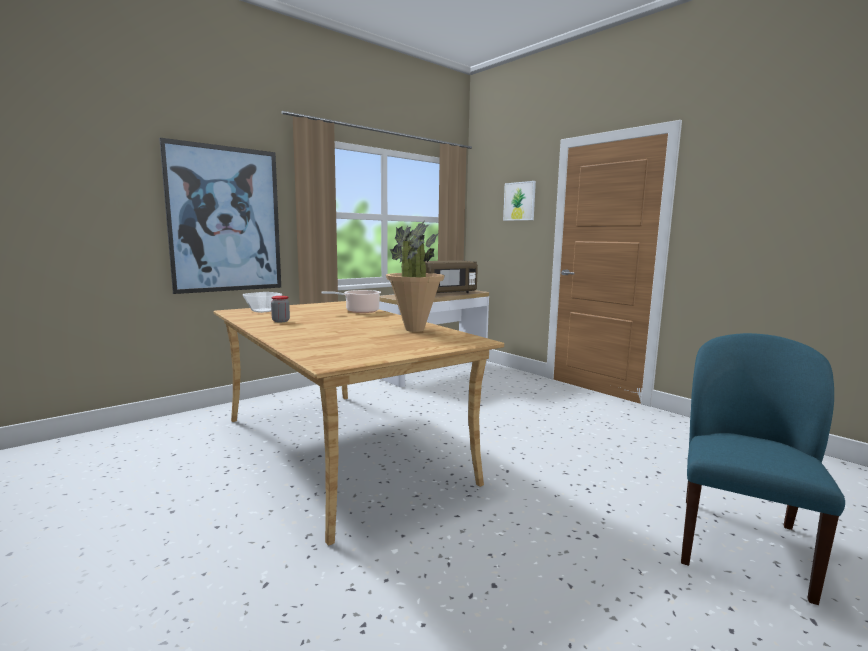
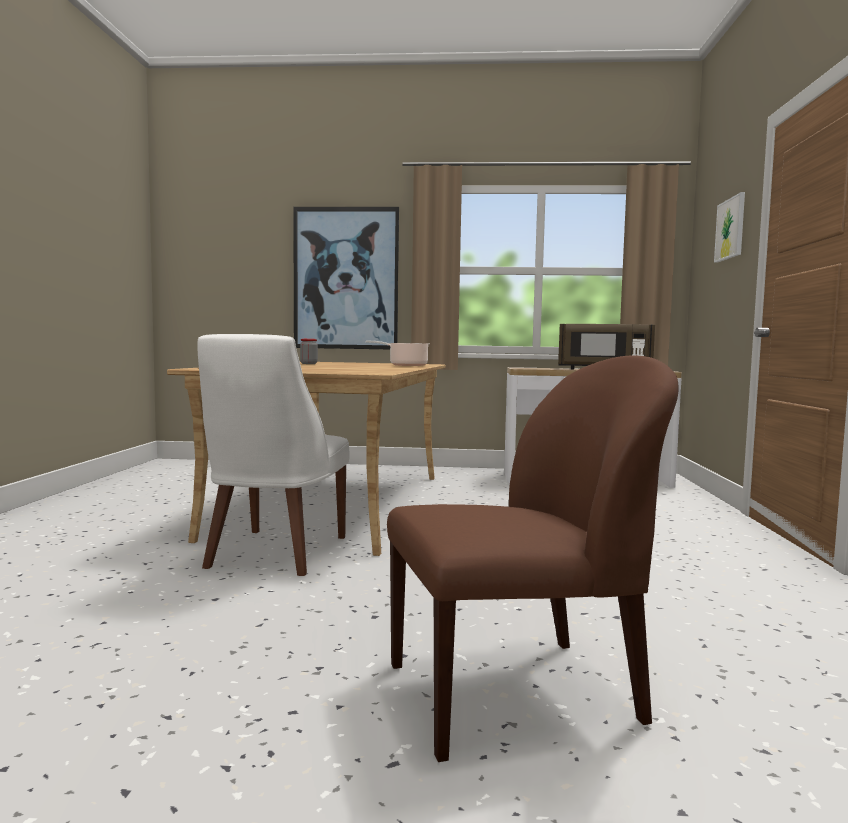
camera: 45 degrees right, 5 degrees down
bowl [243,292,282,313] -> none
potted plant [386,220,445,332] -> none
blue chair [681,333,845,605] -> brown chair [387,355,679,762]
none -> white chair [198,334,350,576]

